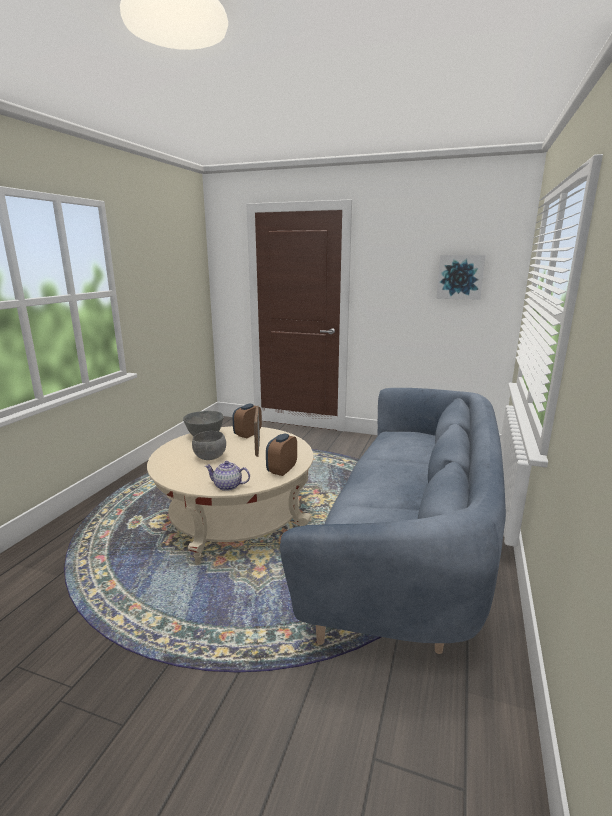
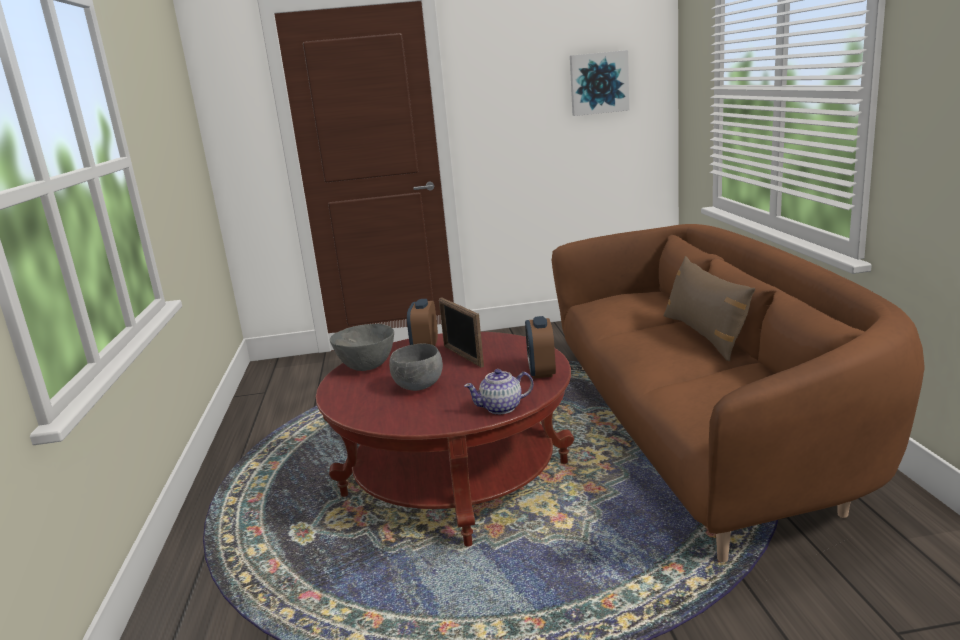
camera: 25 degrees left, 0 degrees up
beige coffee table [147,426,314,565] -> red coffee table [316,332,574,547]
blue sofa [280,388,506,654] -> brown sofa [552,224,925,562]
none -> brown pillow [663,256,755,361]

